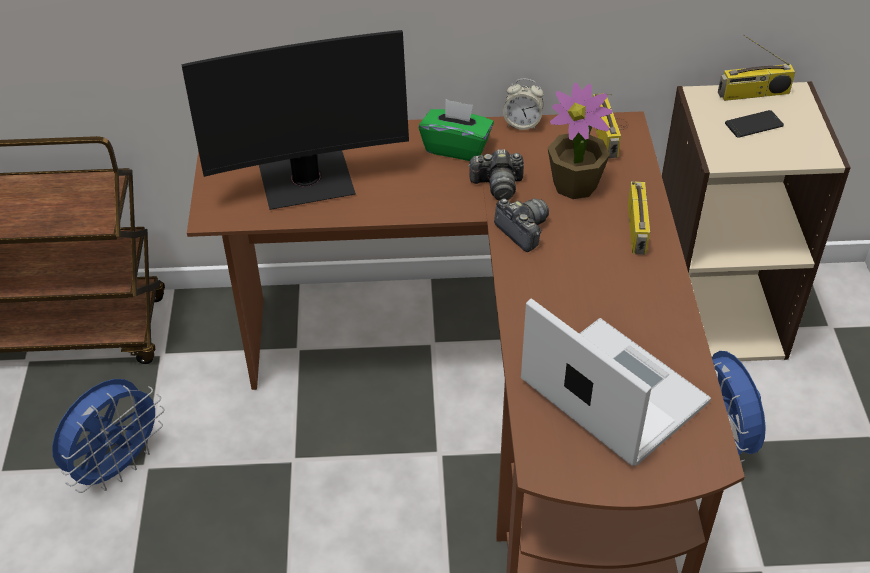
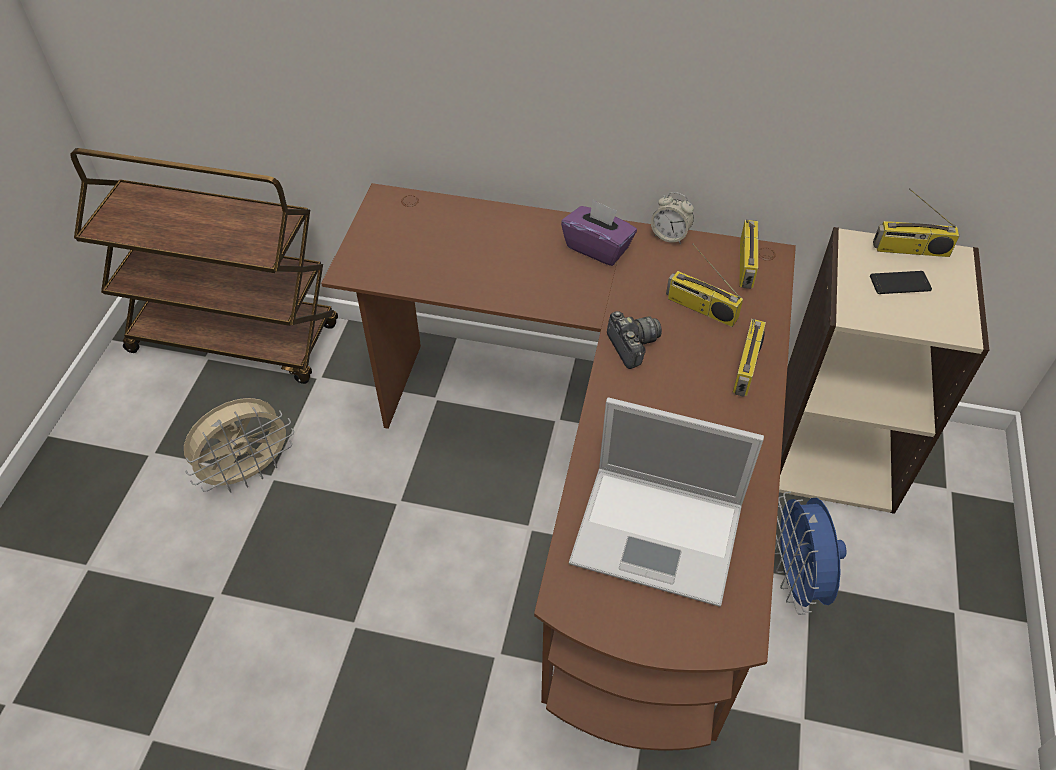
camera: 15 degrees right, 5 degrees up
blue fan [52,379,165,493] -> beige fan [184,398,294,493]
monitor [182,30,409,210] -> none
green tissue box [419,99,494,161] -> purple tissue box [561,200,637,266]
camera [468,149,524,200] -> none
laptop [521,299,711,466] -> laptop turned 135 degrees clockwise [569,397,764,607]
potted plant [548,83,612,199] -> radio [666,244,743,327]

